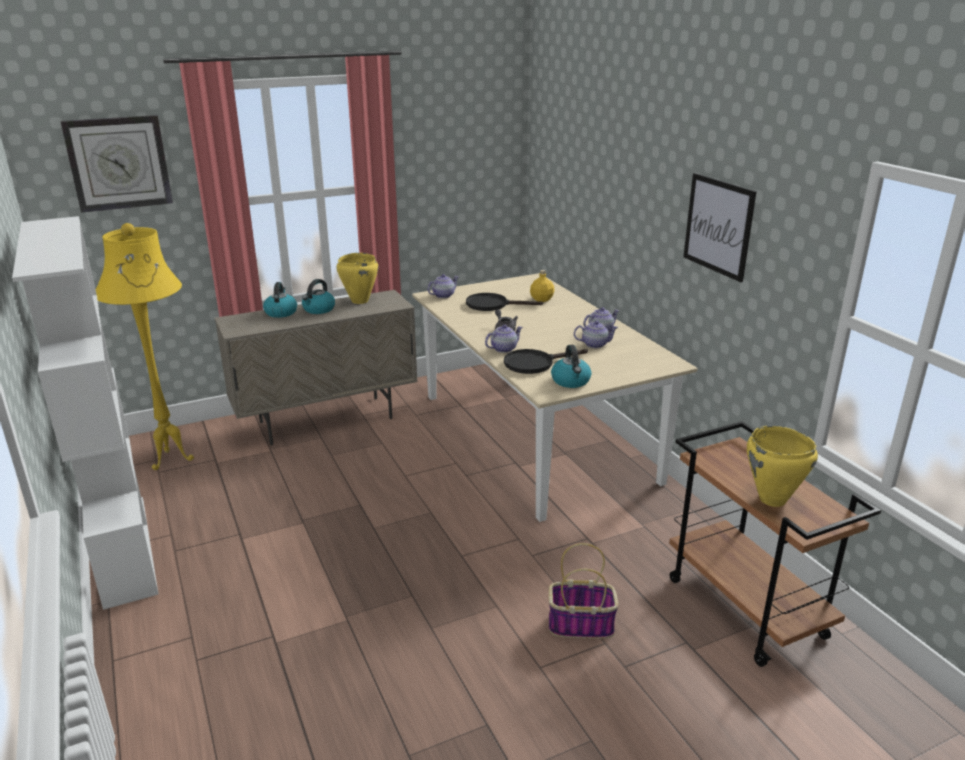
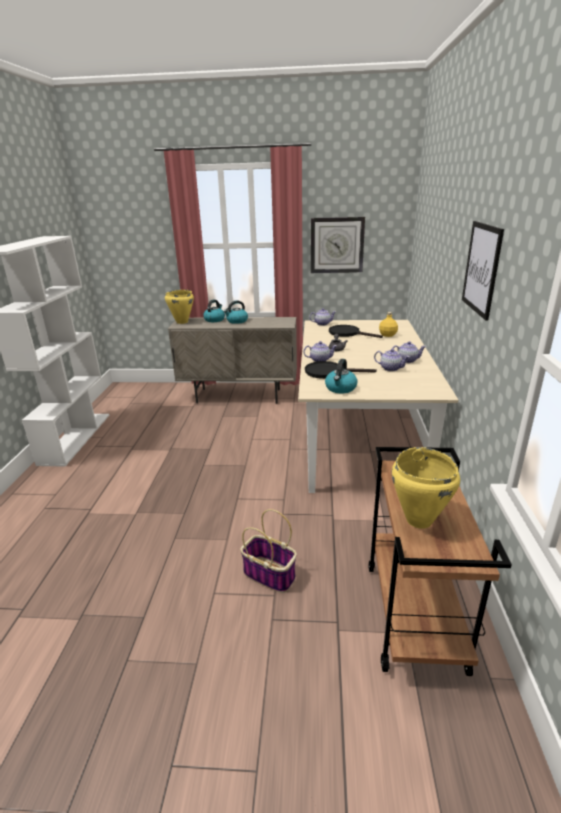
camera: 30 degrees right, 0 degrees up
wall clock [61,115,173,213] -> wall clock moved to [311,217,365,273]
yellow floor lamp [96,223,194,470] -> none
yellow cooking pot [337,253,378,304] -> yellow cooking pot moved to [165,290,194,324]

